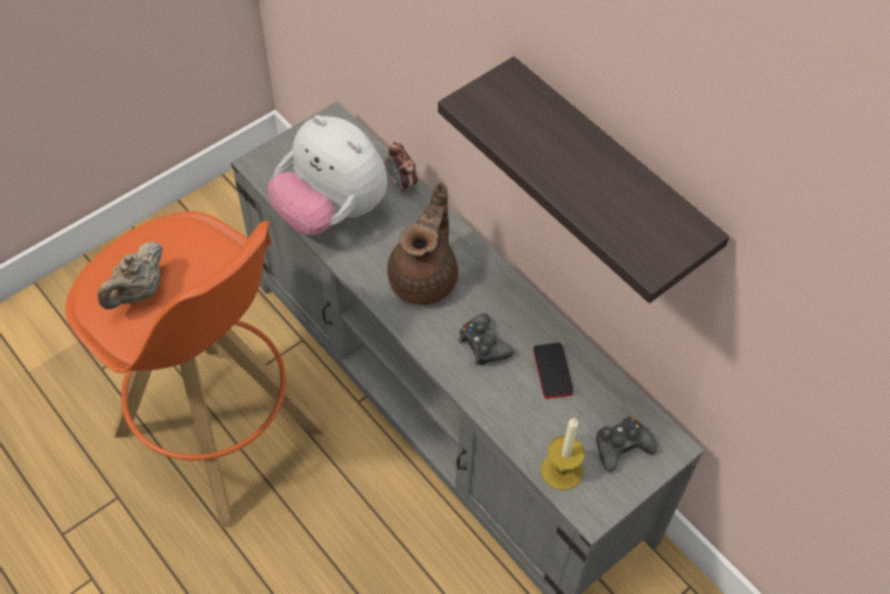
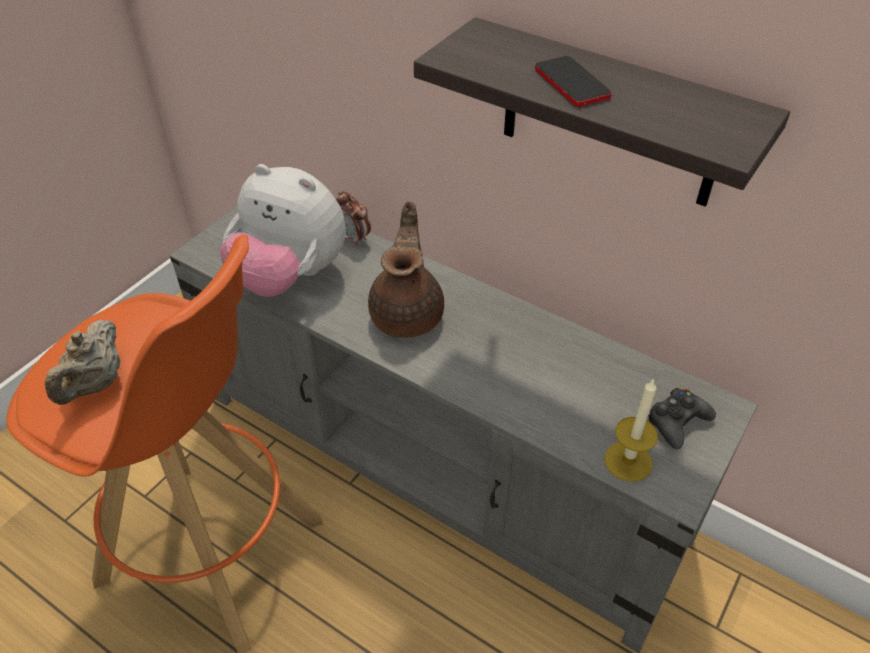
camera: 15 degrees left, 10 degrees down
black game controller [458,313,515,365] -> none
phone [533,343,573,399] -> phone moved to [535,56,612,107]

